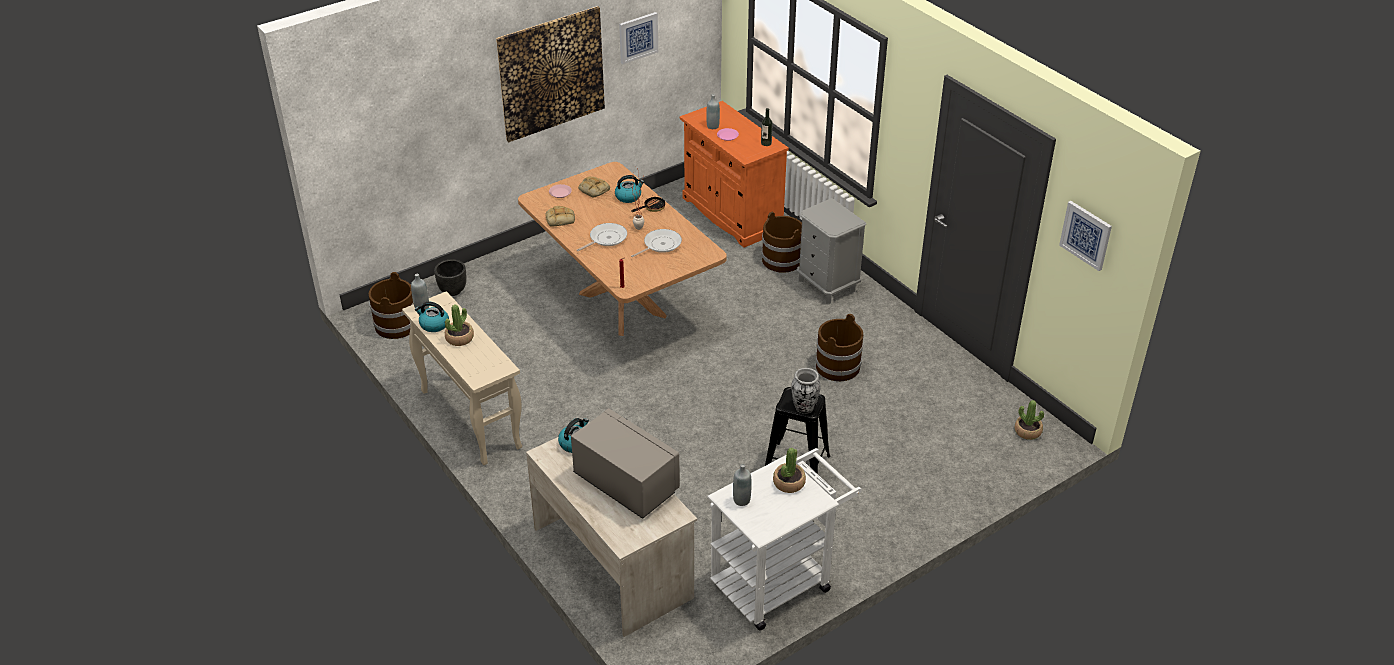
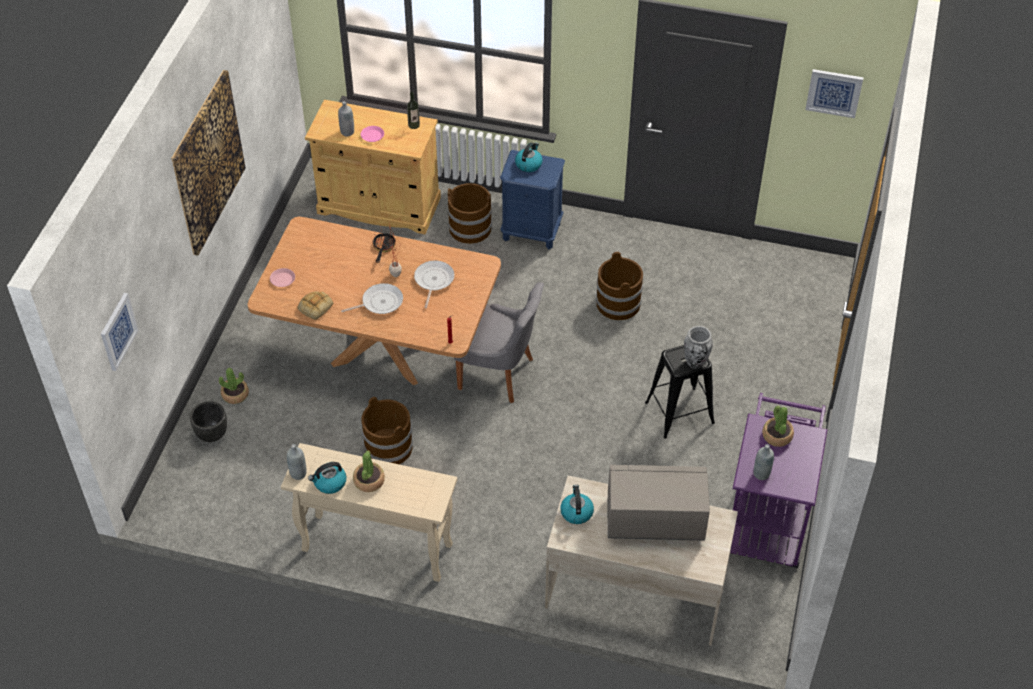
camera: 40 degrees left, 10 degrees up
brown bucket [369,272,413,339] -> brown bucket moved to [361,397,413,464]
frying pan [577,223,627,251] -> frying pan turned 60 degrees clockwise [341,283,403,314]
bread [578,176,610,198] -> none
kettle [615,175,644,203] -> kettle moved to [515,142,543,172]
picture [619,12,658,64] -> picture moved to [101,293,138,371]
orange cabinet [680,101,789,247] -> beige cabinet [305,100,441,234]
white cart [707,448,862,631] -> purple cart [730,393,828,568]
grey nightstand [797,198,866,304] -> blue nightstand [500,150,565,250]
potted plant [1015,400,1044,440] -> potted plant moved to [219,368,249,404]
none -> grey chair [454,282,544,403]

